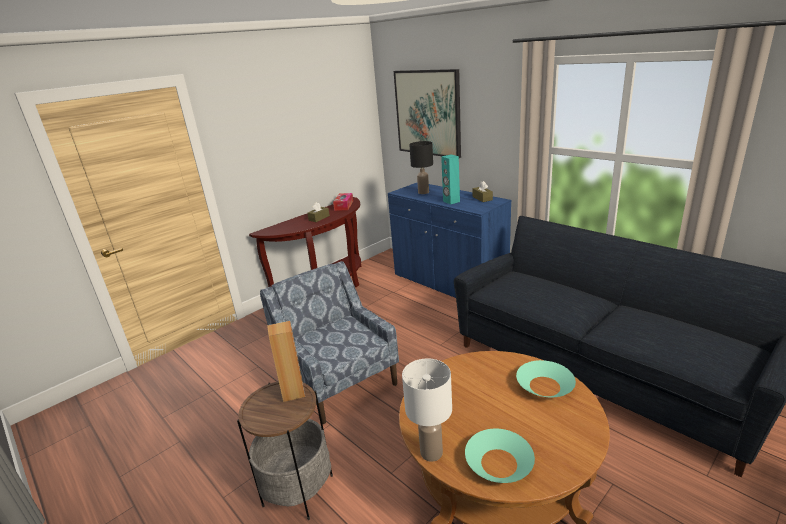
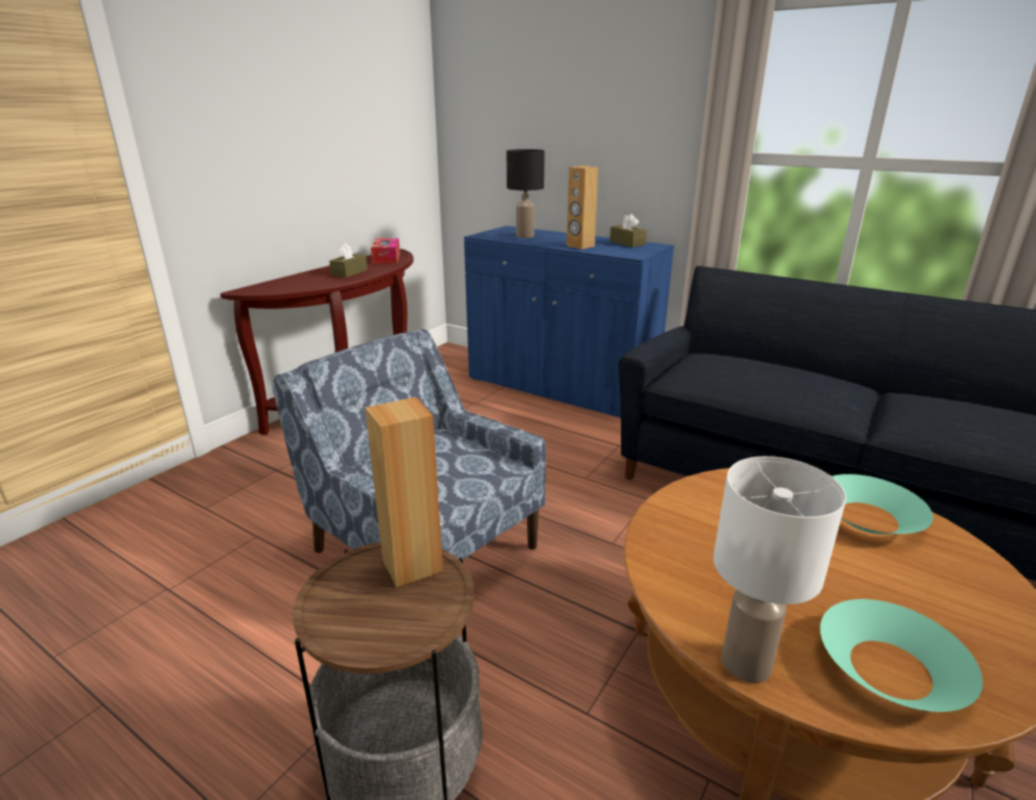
camera: 15 degrees left, 0 degrees up
picture [394,69,461,158] -> none
turquoise speaker [441,154,460,205] -> brown speaker [566,166,598,249]

